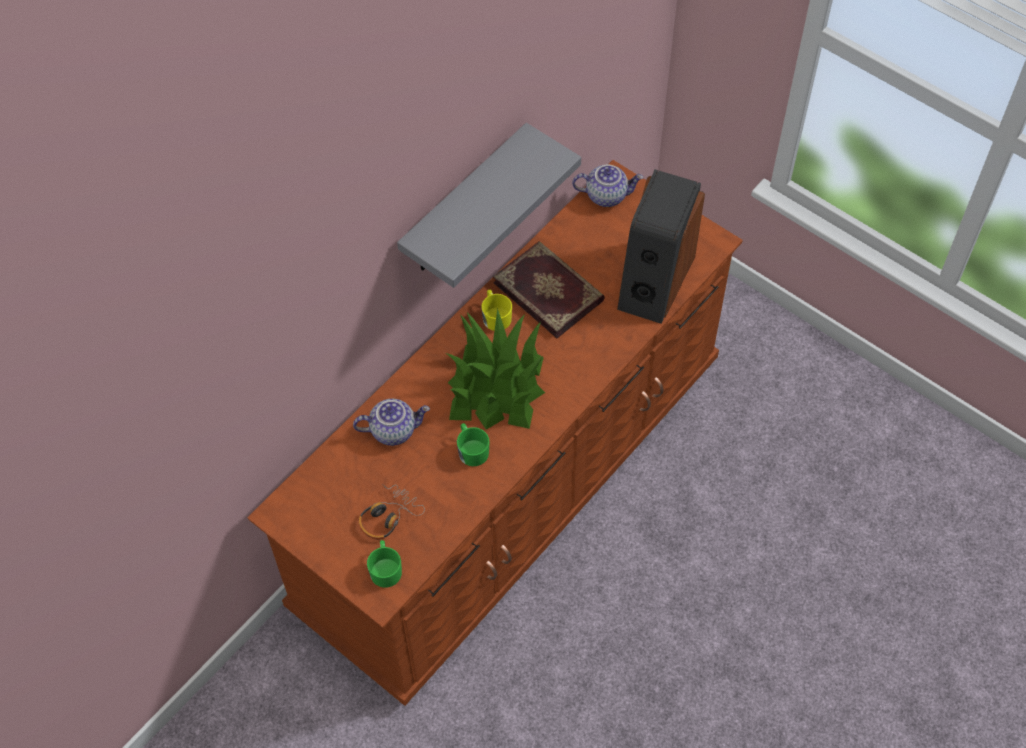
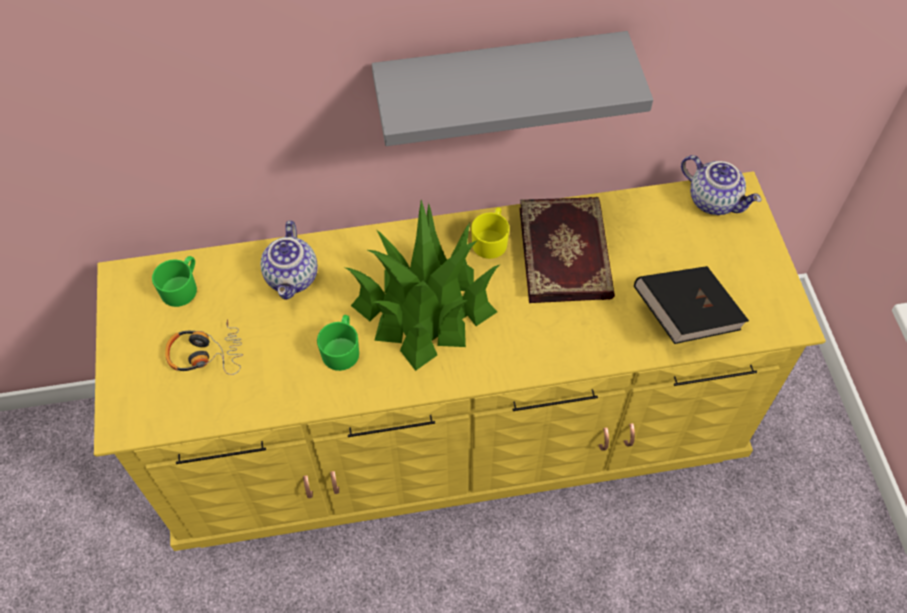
camera: 40 degrees right, 0 degrees up
brown dresser [248,160,743,706] -> yellow dresser [94,172,826,551]
teapot [353,399,430,446] -> teapot turned 60 degrees clockwise [261,221,318,300]
green mug [367,540,402,588] -> green mug moved to [152,256,197,307]
speaker [617,169,705,324] -> black book [634,266,749,344]

